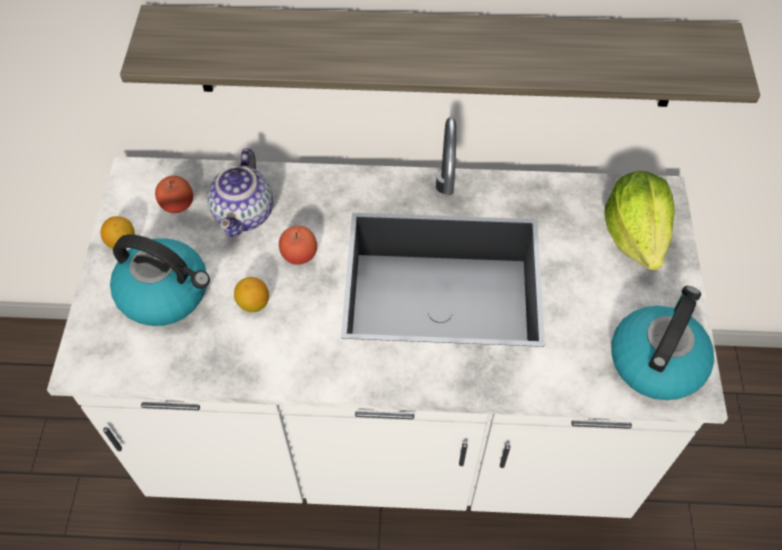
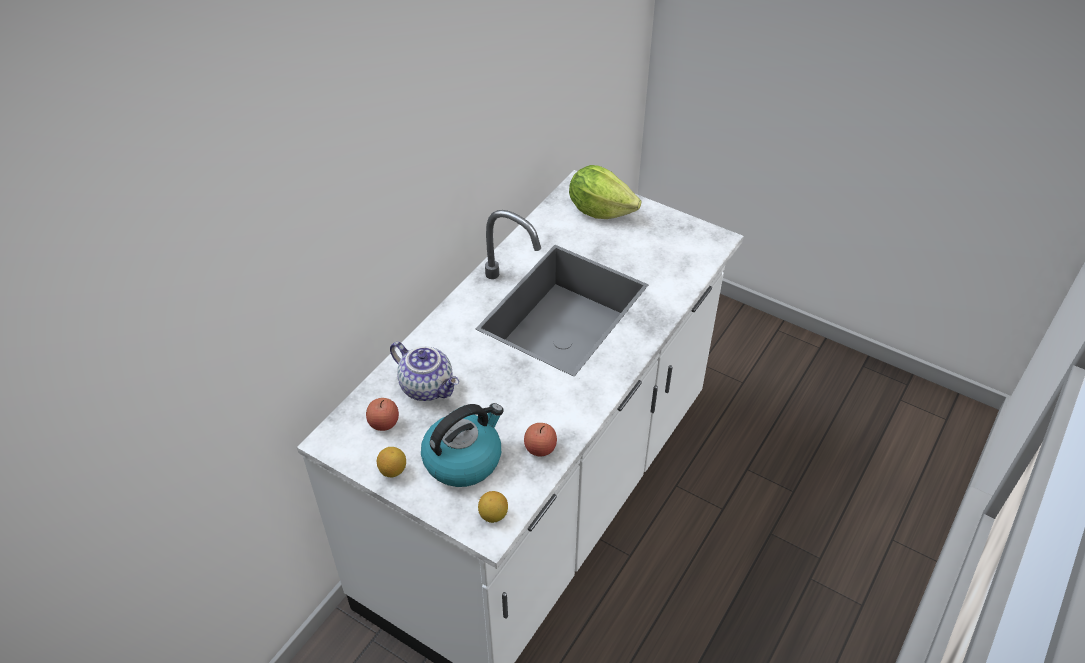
camera: 60 degrees left, 10 degrees down
shelf [120,5,760,107] -> none
lemon [234,277,269,312] -> lemon moved to [478,491,508,523]
apple [279,226,317,265] -> apple moved to [524,423,557,456]
kettle [611,286,714,400] -> none

